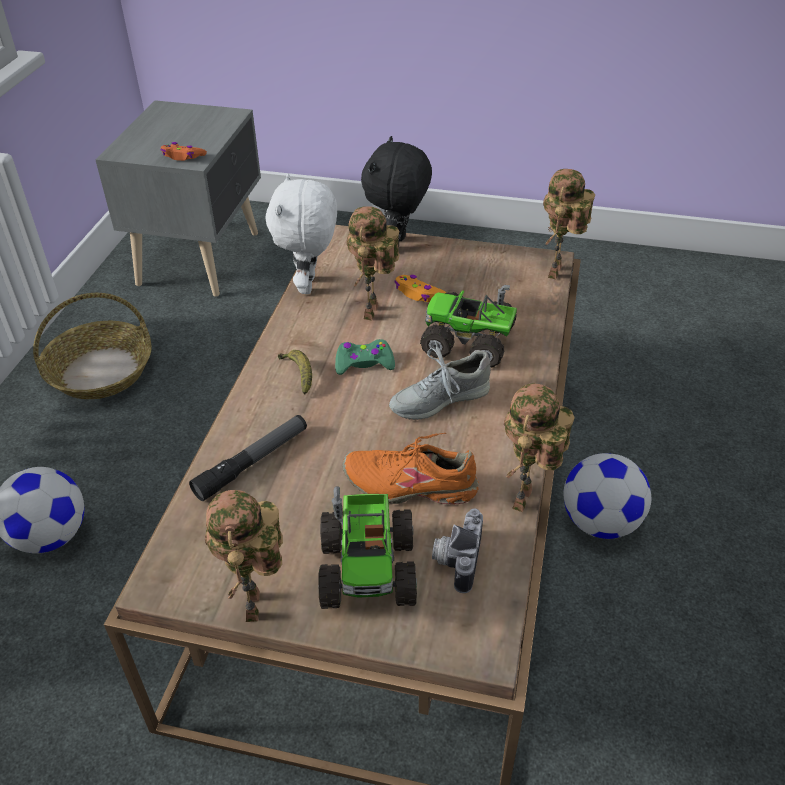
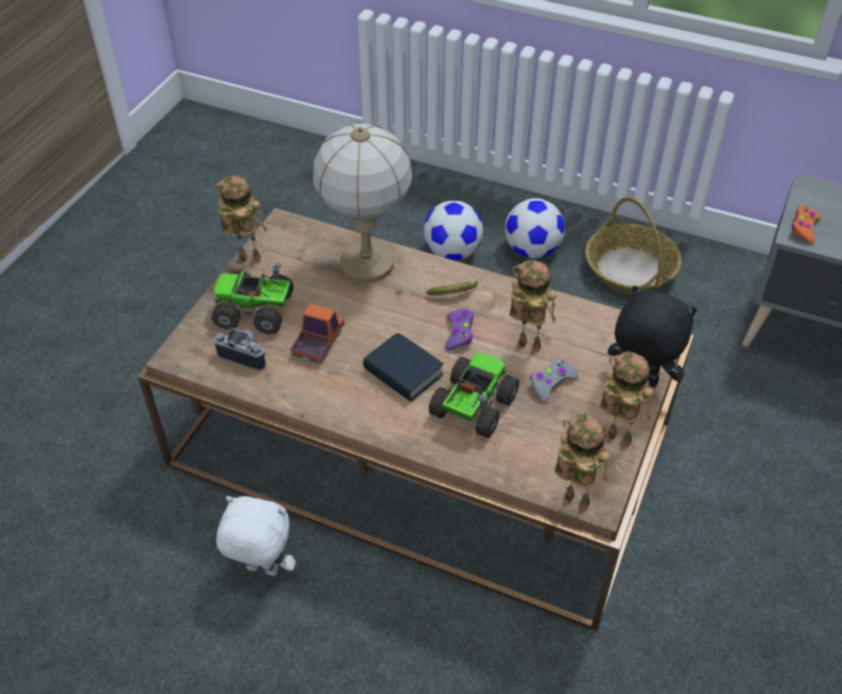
camera: 100 degrees right, 5 degrees up
flashlight [189,415,307,501] -> table lamp [313,124,413,283]
white plush toy [265,174,337,294] -> white plush toy moved to [216,496,296,576]
green game controller [335,339,395,375] -> purple game controller [445,309,474,350]
orange shoe [343,433,479,504] -> toy truck [290,303,344,363]
grey shoe [389,341,491,420] -> book [363,333,444,402]
orange game controller [394,275,446,302] -> grey game controller [530,357,579,402]
toy robot [504,383,575,512] -> toy robot moved to [600,351,654,448]
football [564,453,651,539] -> football moved to [505,198,565,259]

